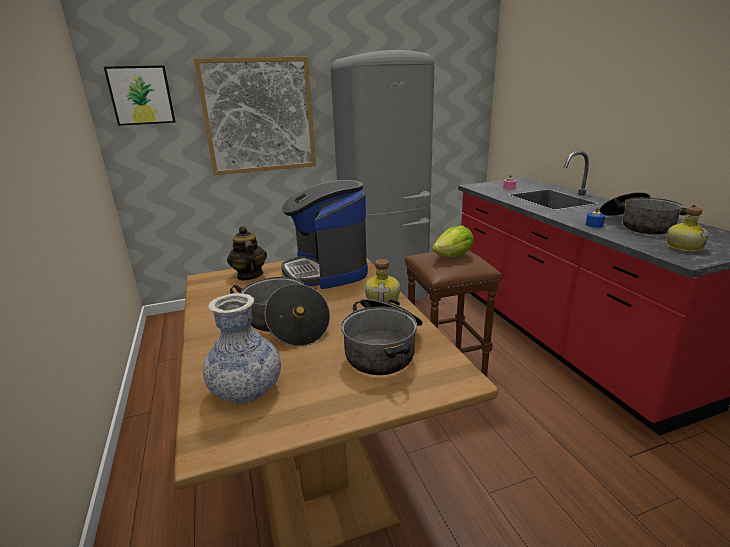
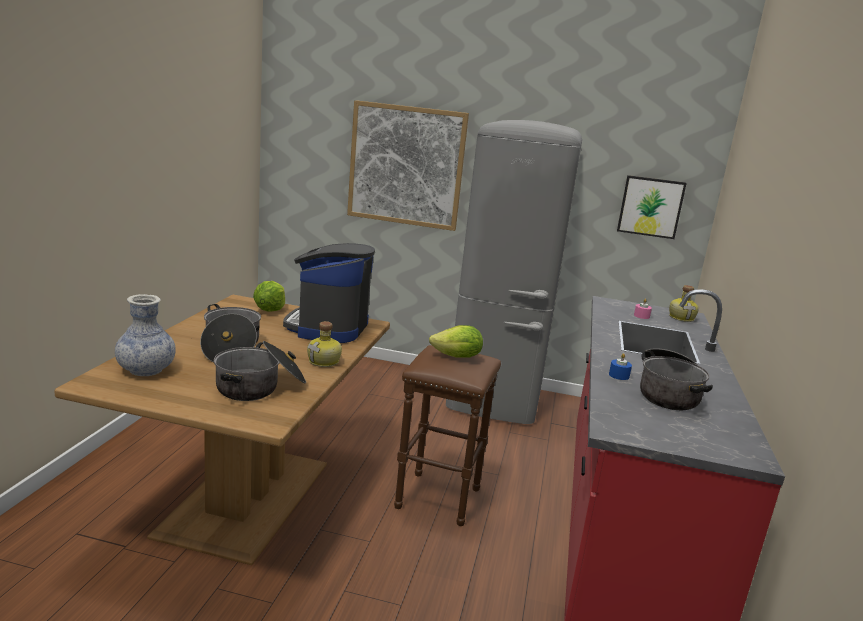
camera: 30 degrees right, 5 degrees down
picture [104,65,176,126] -> picture moved to [617,175,687,239]
teapot [227,226,267,280] -> lettuce [253,281,285,311]
bottle [667,207,709,252] -> bottle moved to [669,285,699,322]

